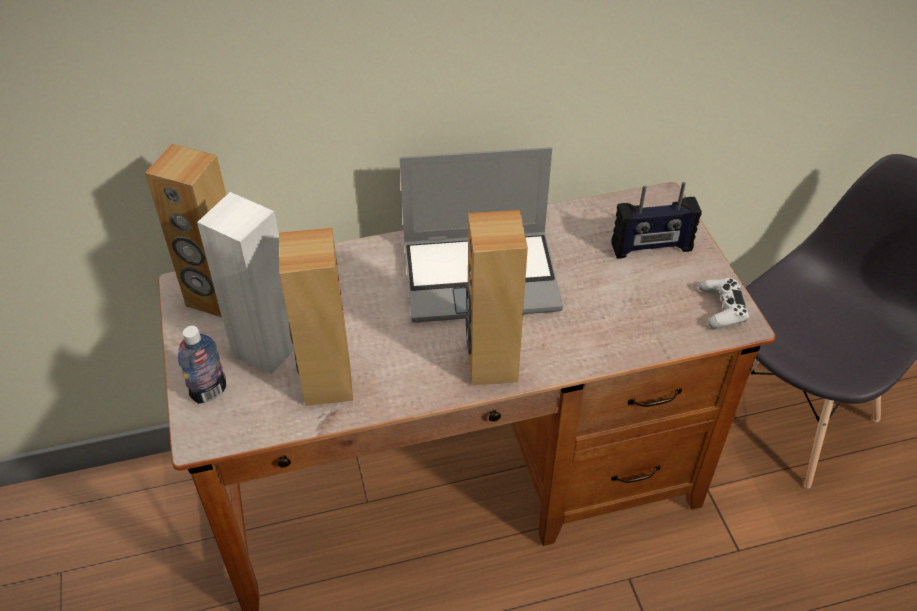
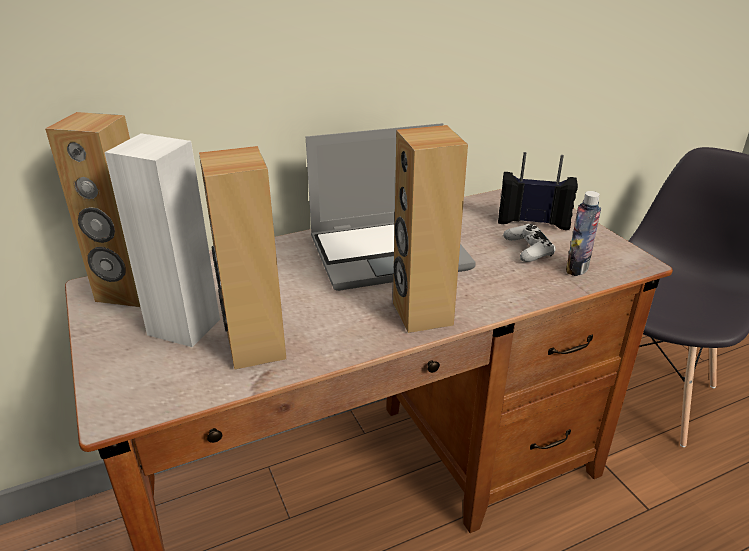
camera: 10 degrees left, 15 degrees down
bottle [178,326,226,404] -> bottle moved to [566,191,601,276]
radio [611,182,702,258] -> radio turned 150 degrees counterclockwise [498,152,578,230]
white game controller [699,278,750,328] -> white game controller moved to [503,224,556,262]

